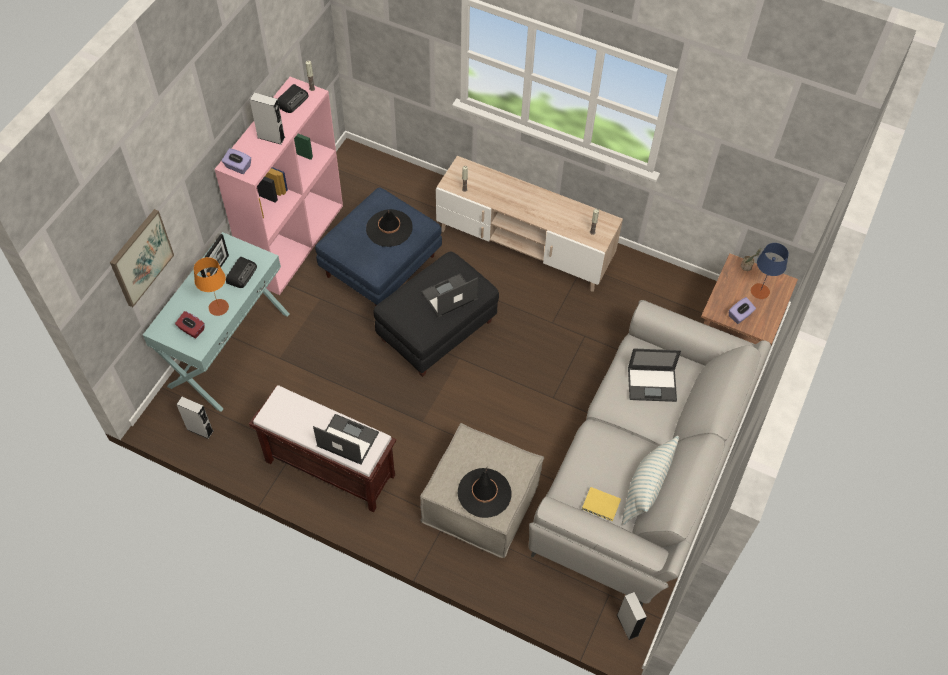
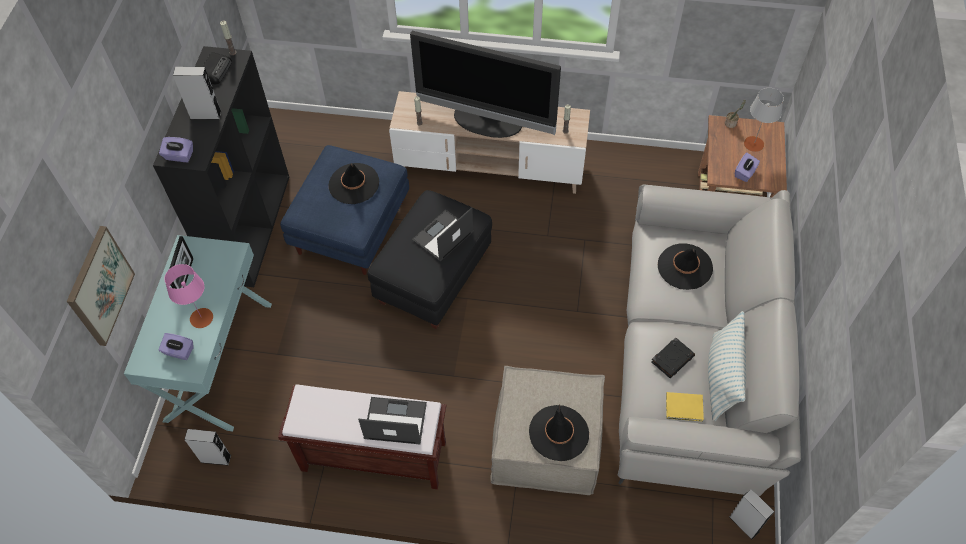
camera: 15 degrees left, 0 degrees up
red tissue box [175,311,205,338] -> purple tissue box [158,333,193,360]
orange table lamp [194,257,229,316] -> pink table lamp [165,264,213,328]
pink bookcase [215,77,343,295] -> black bookcase [153,46,289,287]
radio [226,257,257,288] -> none
laptop [628,348,681,402] -> black hat [658,243,713,290]
blue table lamp [751,243,789,299] -> grey table lamp [744,88,784,152]
none -> television [410,31,561,138]
none -> black book [651,337,695,378]

